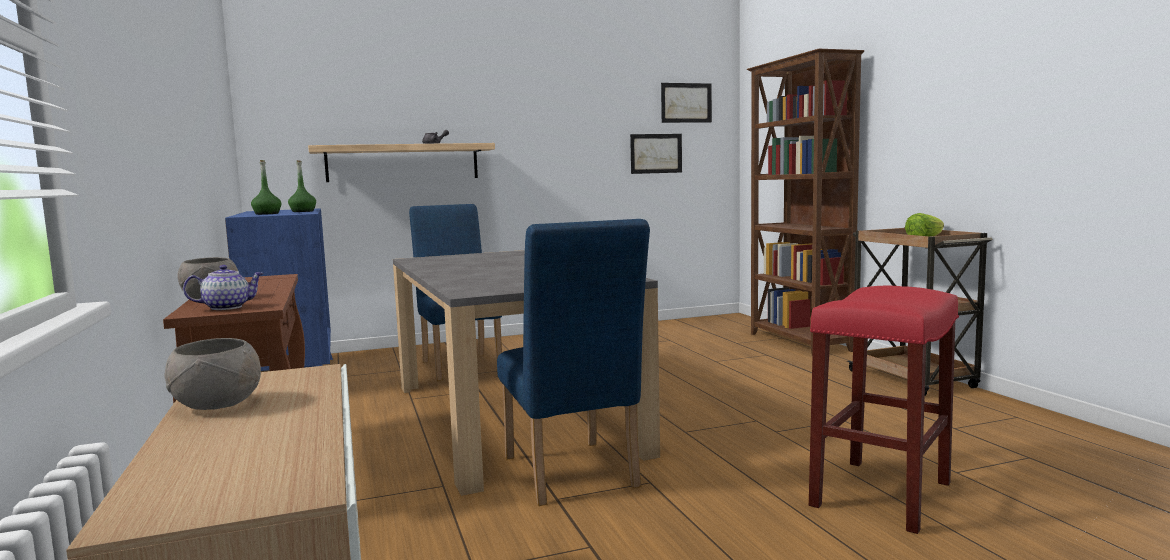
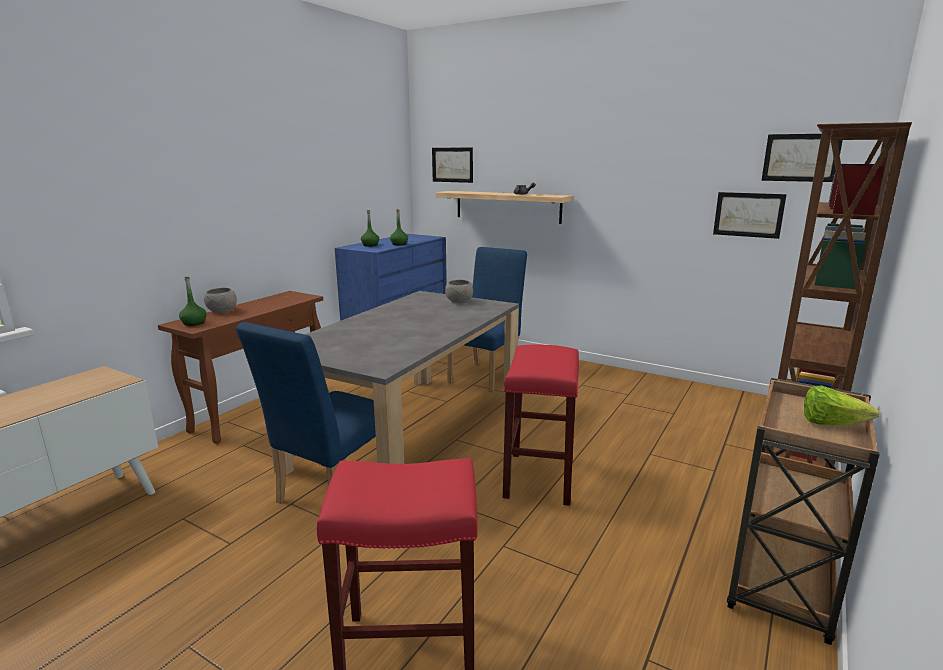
camera: 50 degrees right, 10 degrees up
grey bowl [165,338,261,410] -> grey bowl moved to [445,280,473,303]
teapot [183,265,264,310] -> green bottle [179,277,207,326]
none -> picture [432,147,473,183]
none -> red stool [503,344,579,506]

